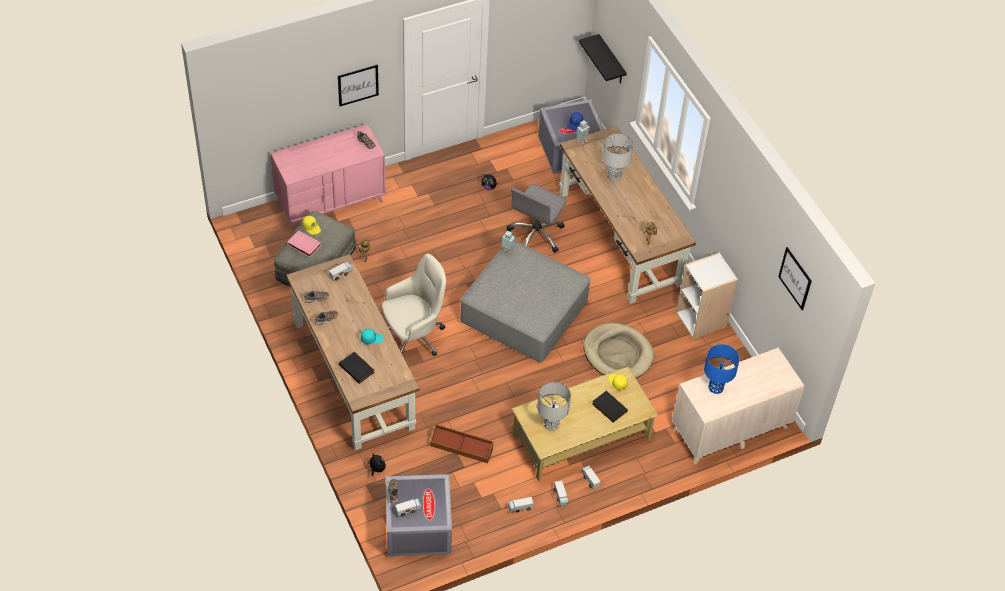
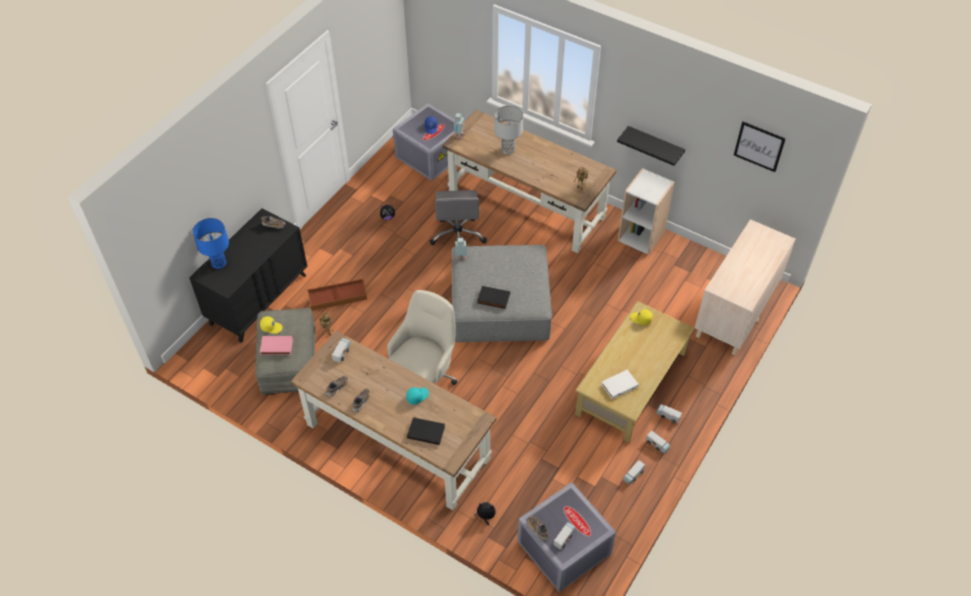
camera: 30 degrees left, 0 degrees up
pink dresser [270,124,386,231] -> black dresser [189,209,307,343]
picture [338,64,379,106] -> none
brown storage box [430,424,494,463] -> brown storage box moved to [307,279,367,310]
white table lamp [537,382,571,431] -> white book [601,369,639,399]
black shelf [579,34,627,84] -> black shelf moved to [617,126,685,166]
beige dog bed [583,323,654,378] -> none
black book [592,391,628,422] -> black book moved to [477,286,510,309]
blue table lamp [704,344,740,394] -> blue table lamp moved to [192,218,229,269]

